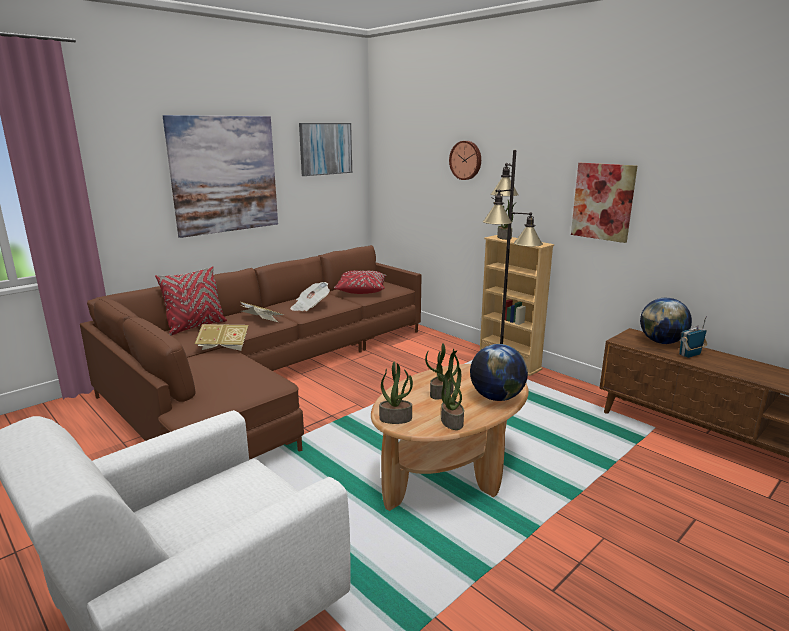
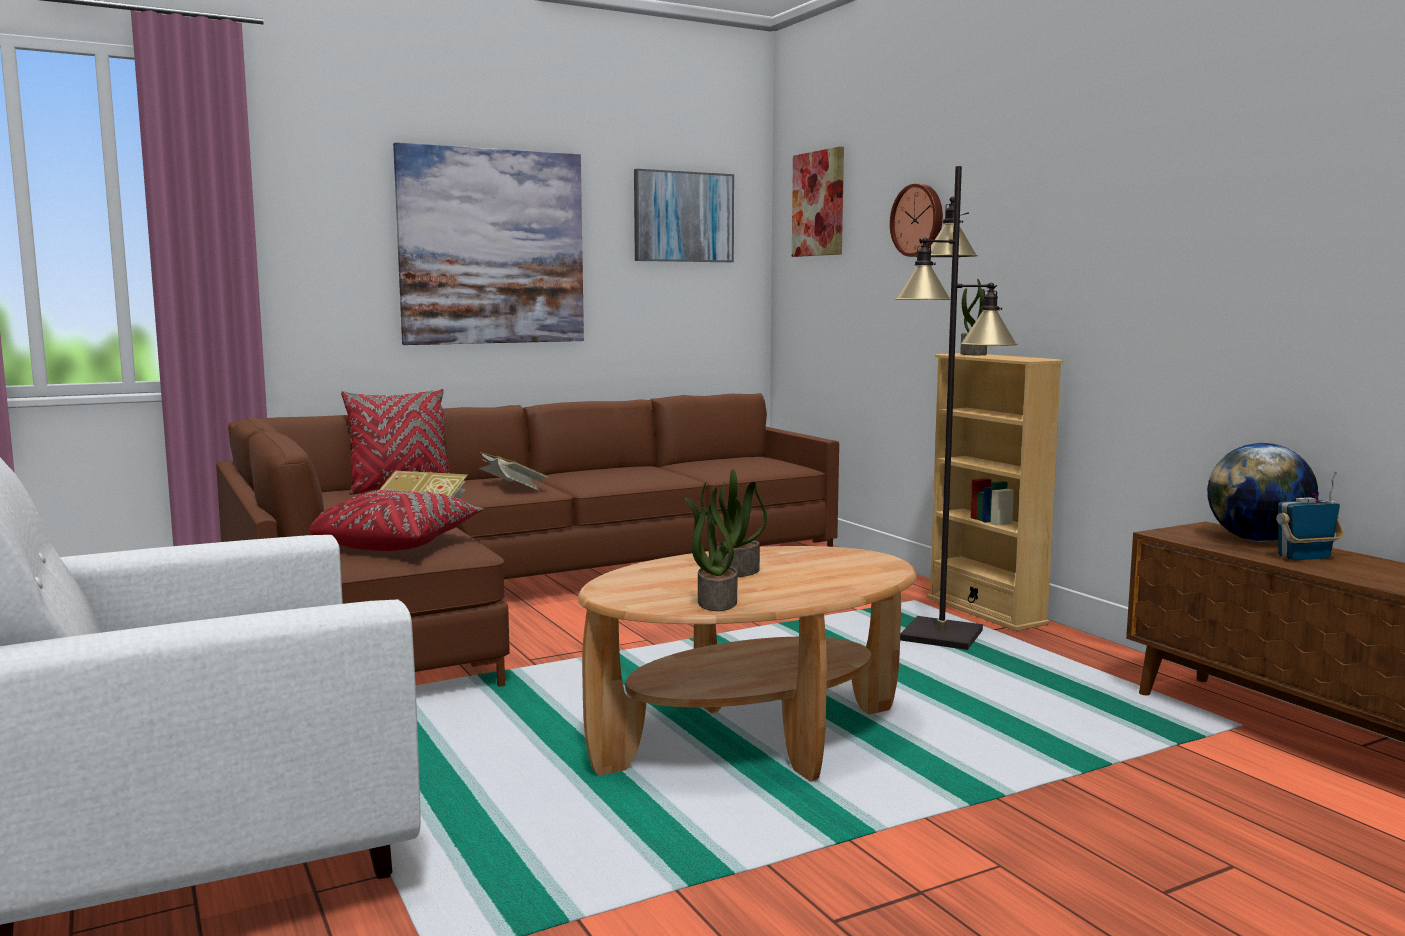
camera: 15 degrees right, 10 degrees down
newspaper [290,282,330,311] -> none
red pillow [334,271,386,294] -> red pillow moved to [309,490,484,551]
potted plant [379,362,413,424] -> none
globe [470,344,528,401] -> none
picture [571,163,637,243] -> picture moved to [792,147,844,257]

